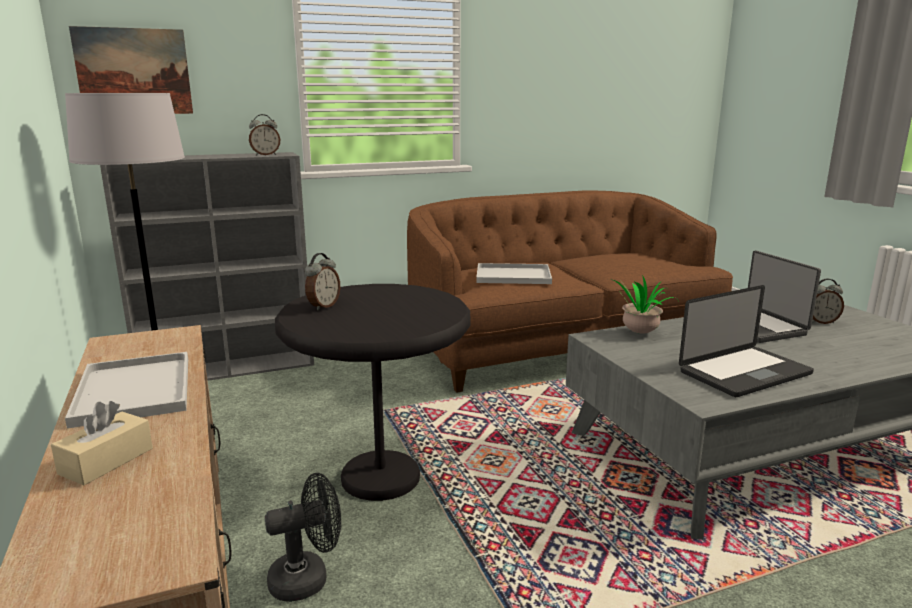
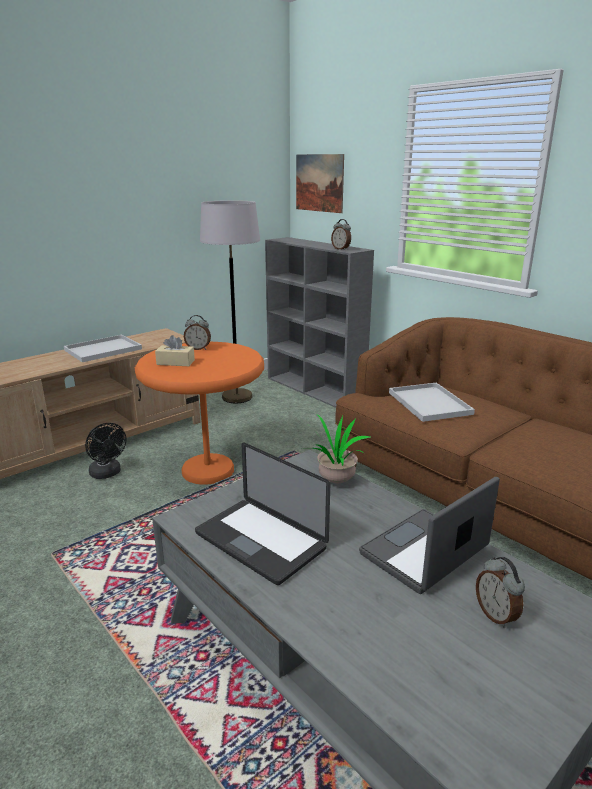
camera: 70 degrees right, 5 degrees up
beige tissue box [51,401,153,485] -> beige tissue box moved to [155,335,195,366]
black side table [275,284,471,501] -> orange side table [135,342,264,485]

